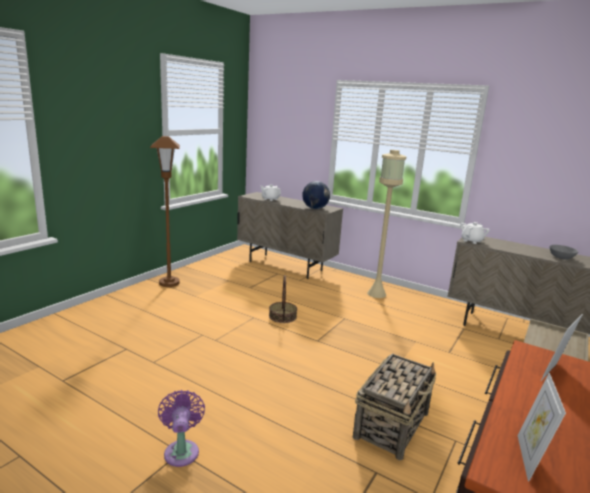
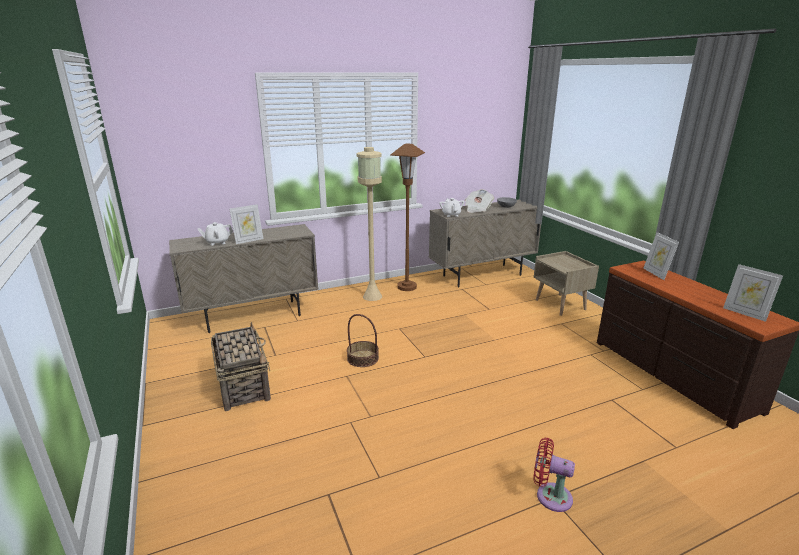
camera: 55 degrees left, 5 degrees up
brown floor lamp [150,136,180,287] -> brown floor lamp moved to [390,143,425,291]
purple fan [158,390,205,467] -> red fan [533,438,575,512]
globe [302,181,330,209] -> none
basket [353,353,436,460] -> basket moved to [211,322,271,411]
none -> picture frame [229,204,263,244]
none -> newspaper [465,189,494,213]

